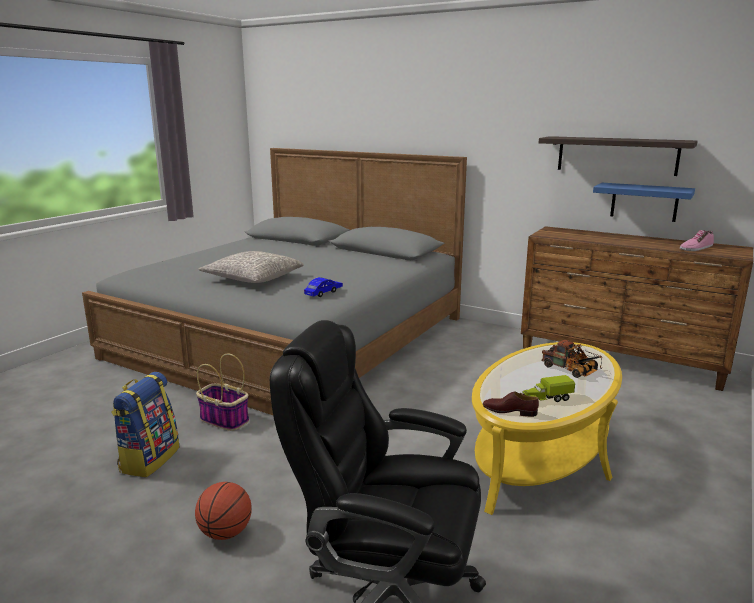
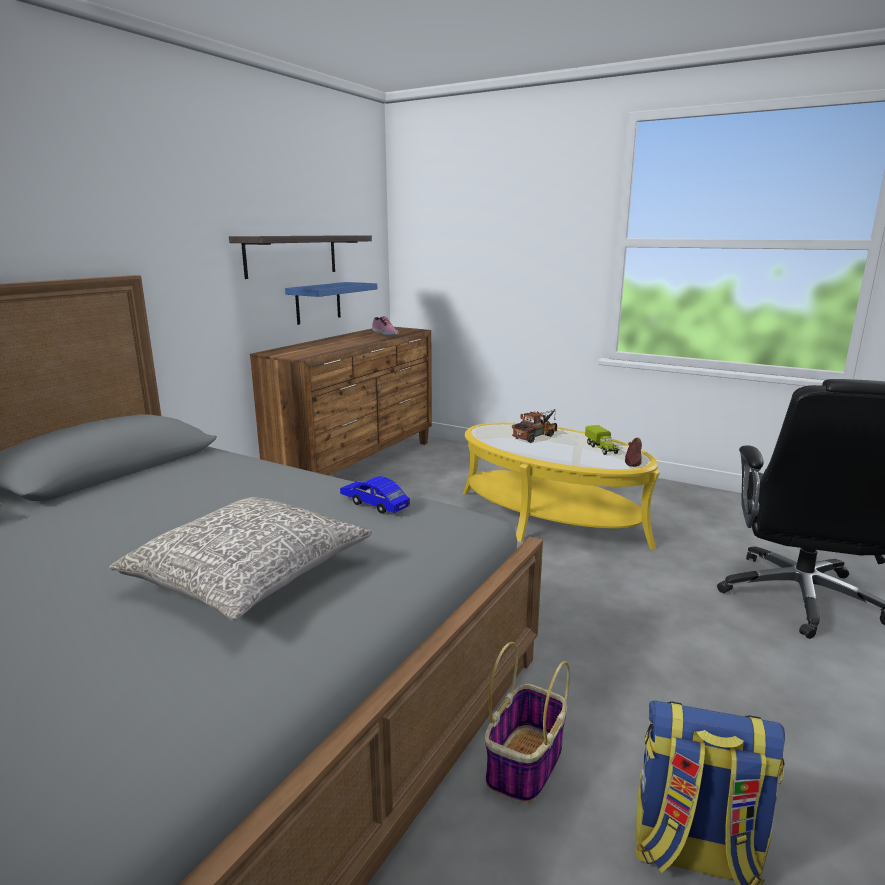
camera: 90 degrees left, 0 degrees up
basketball [195,482,252,540] -> none

